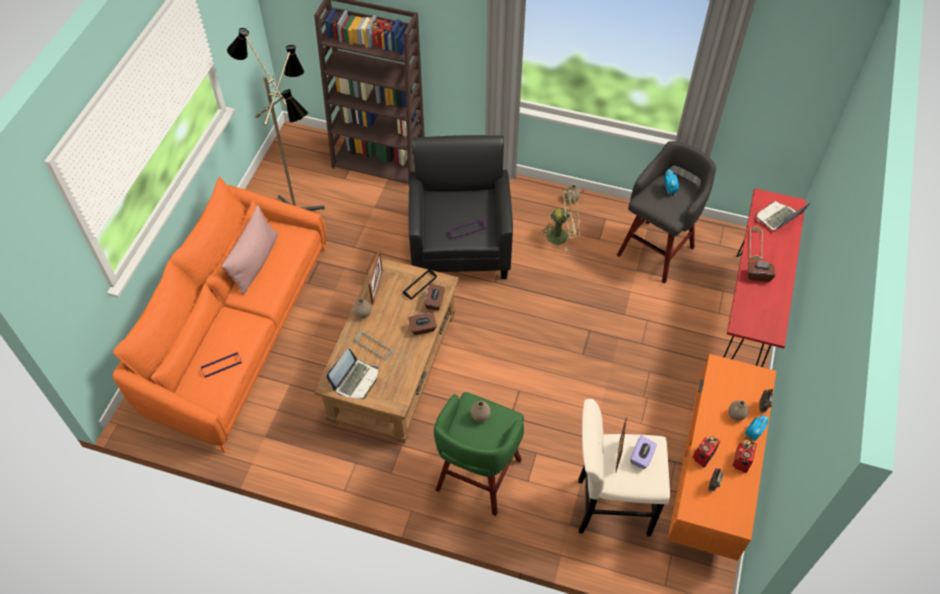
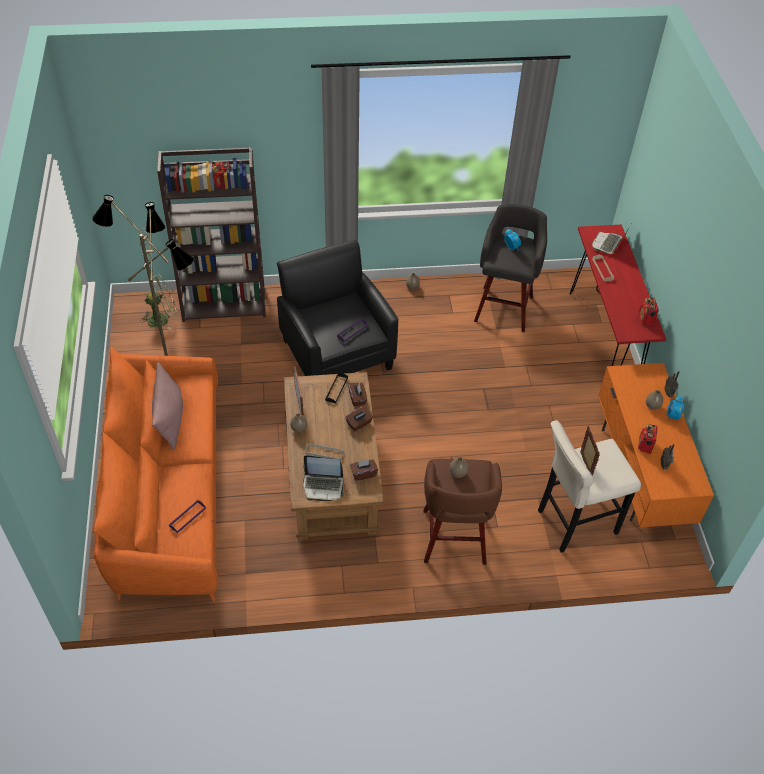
camera: 25 degrees left, 5 degrees down
laptop [327,348,378,399] -> laptop turned 90 degrees clockwise [303,455,344,501]
green stool [434,392,524,516] -> brown stool [424,459,502,565]
green fan [541,190,580,251] -> green fan moved to [141,273,177,330]
purple tissue box [630,435,657,469] -> none
radio [733,440,757,473] -> radio moved to [639,297,659,325]
brown tissue box [748,261,776,282] -> brown tissue box moved to [350,459,378,481]

